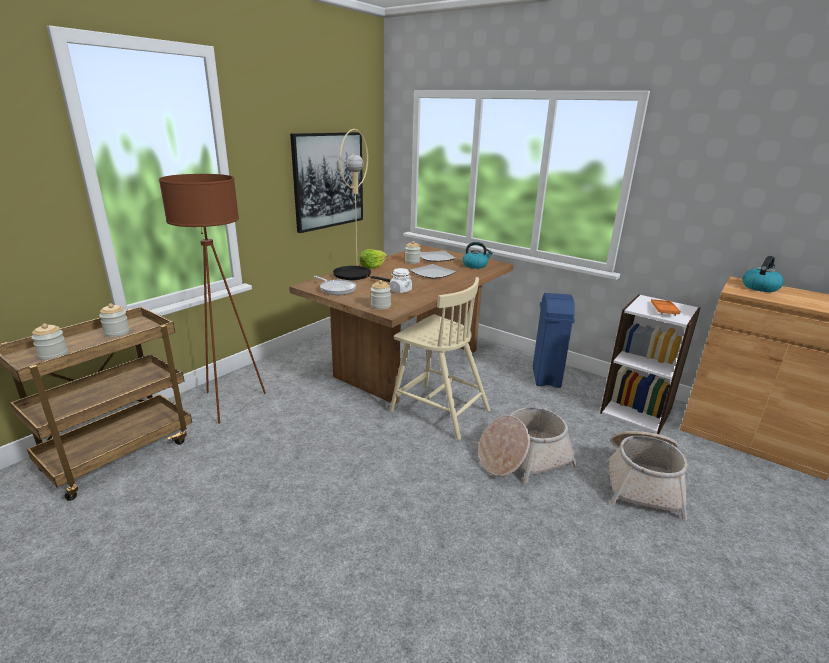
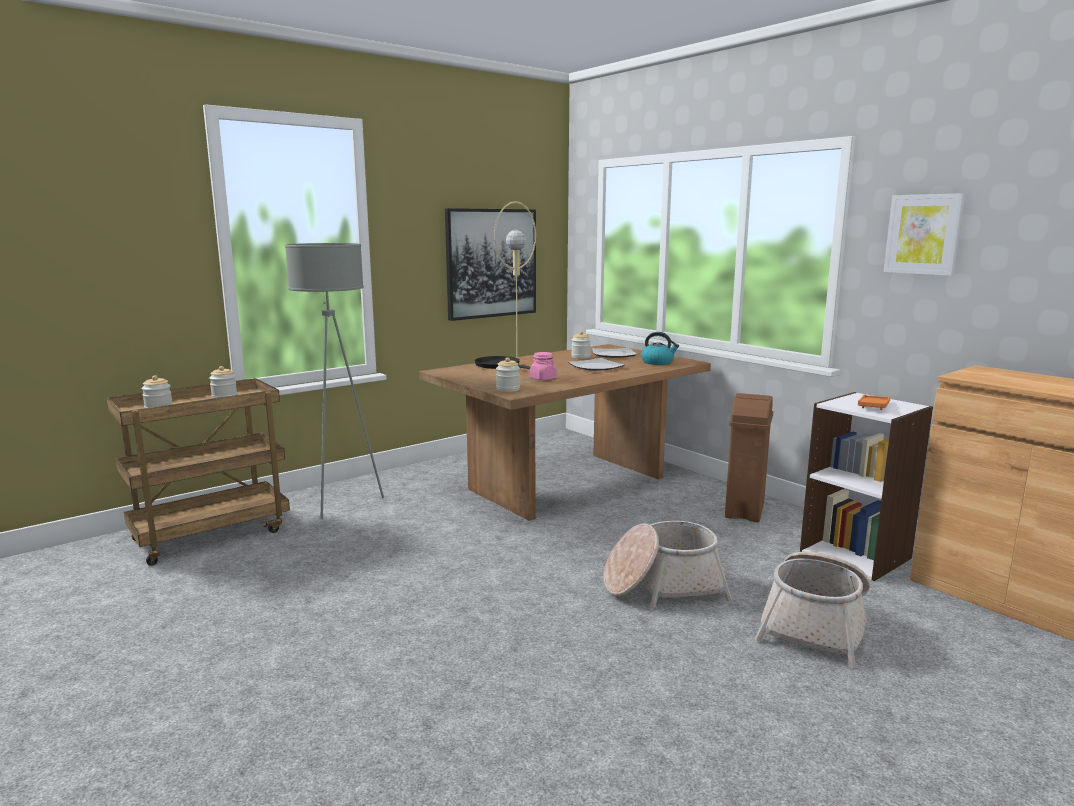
camera: 15 degrees right, 10 degrees down
brown floor lamp [159,174,266,424] -> grey floor lamp [285,243,384,520]
frying pan [314,276,356,295] -> none
lettuce [359,249,387,269] -> none
white jar [390,268,412,293] -> pink jar [530,352,557,380]
beige chair [390,277,490,440] -> none
blue trash can [533,293,575,388] -> brown trash can [725,393,773,522]
kettle [743,256,784,292] -> none
none -> picture [883,193,965,276]

